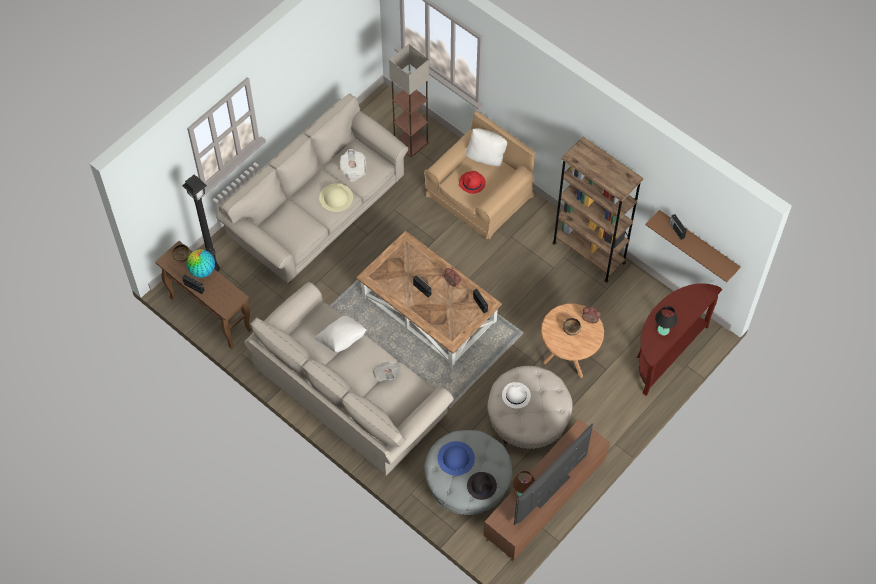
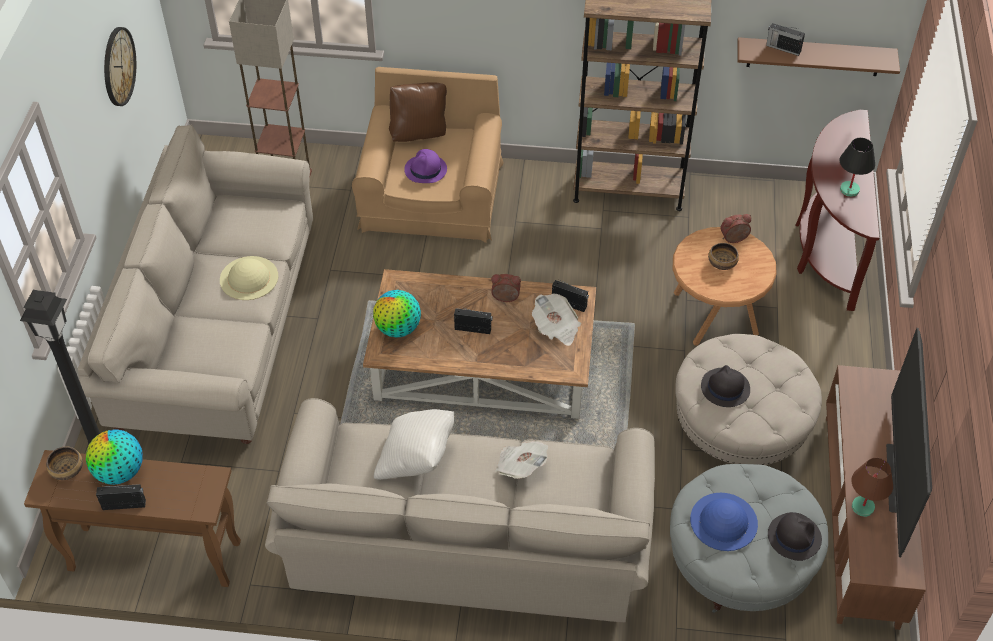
camera: 35 degrees left, 10 degrees down
newspaper [340,149,366,182] -> newspaper moved to [532,293,581,346]
red hat [459,171,486,194] -> purple hat [404,149,447,183]
white pillow [466,128,507,167] -> brown pillow [389,82,447,142]
white hat [502,382,531,409] -> black hat [701,365,750,407]
none -> wall clock [104,27,136,106]
none -> globe [373,290,421,337]

